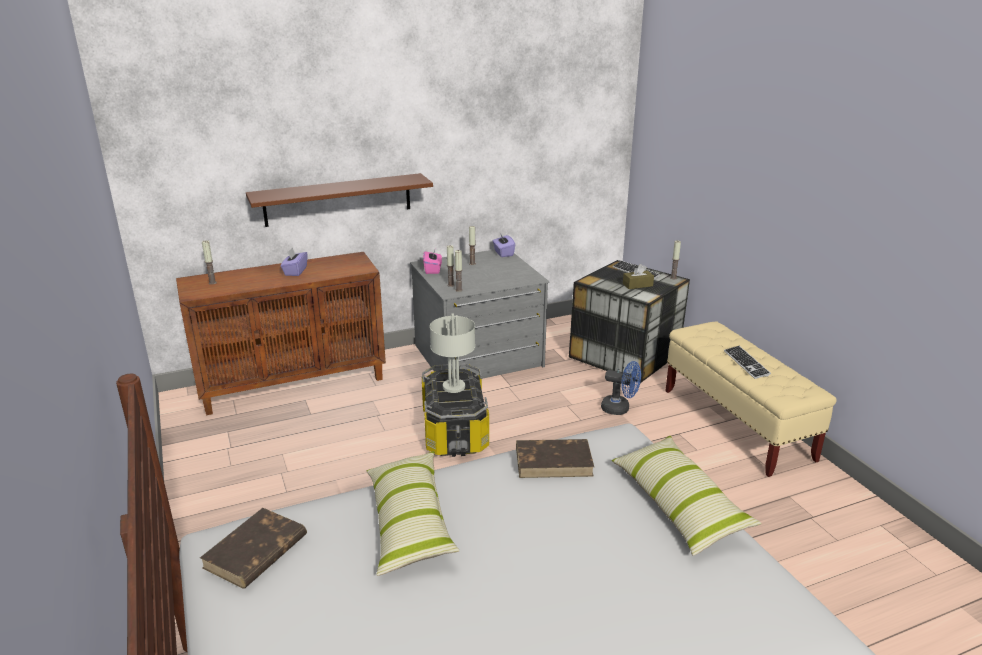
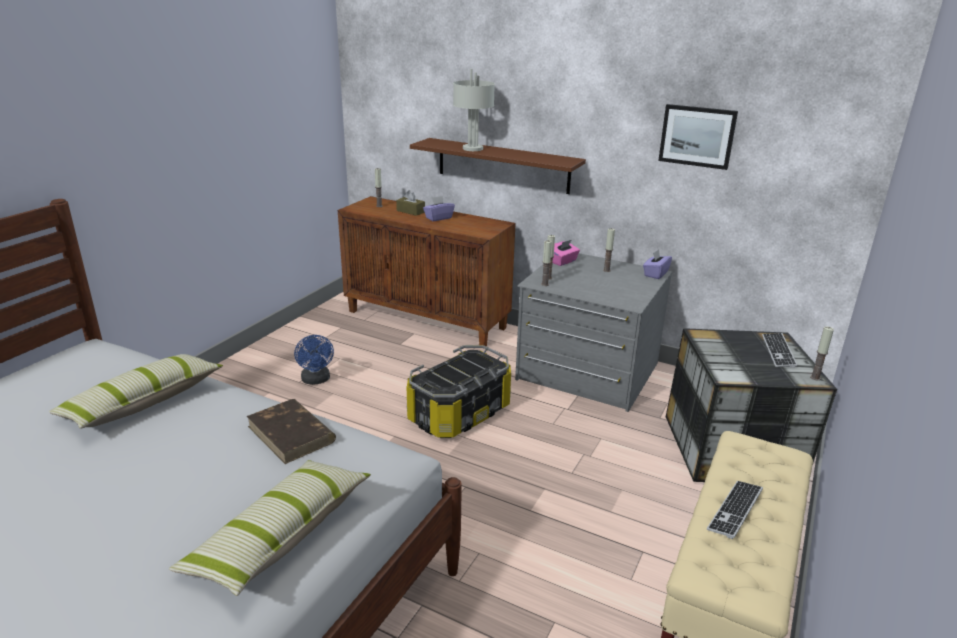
camera: 50 degrees right, 0 degrees up
brown book [200,508,307,589] -> none
grey table lamp [430,313,475,393] -> grey table lamp moved to [453,69,495,151]
blue fan [601,361,641,415] -> blue fan moved to [294,335,334,385]
brown tissue box [623,264,654,289] -> brown tissue box moved to [396,190,425,216]
none -> picture [658,104,738,170]

